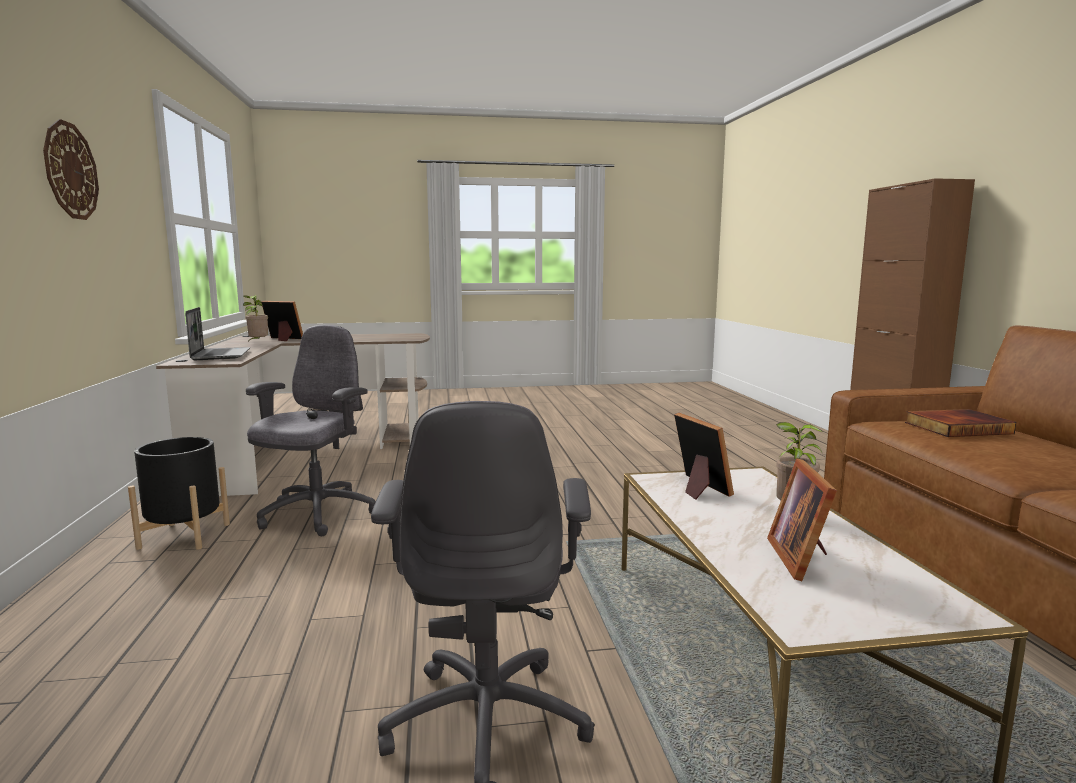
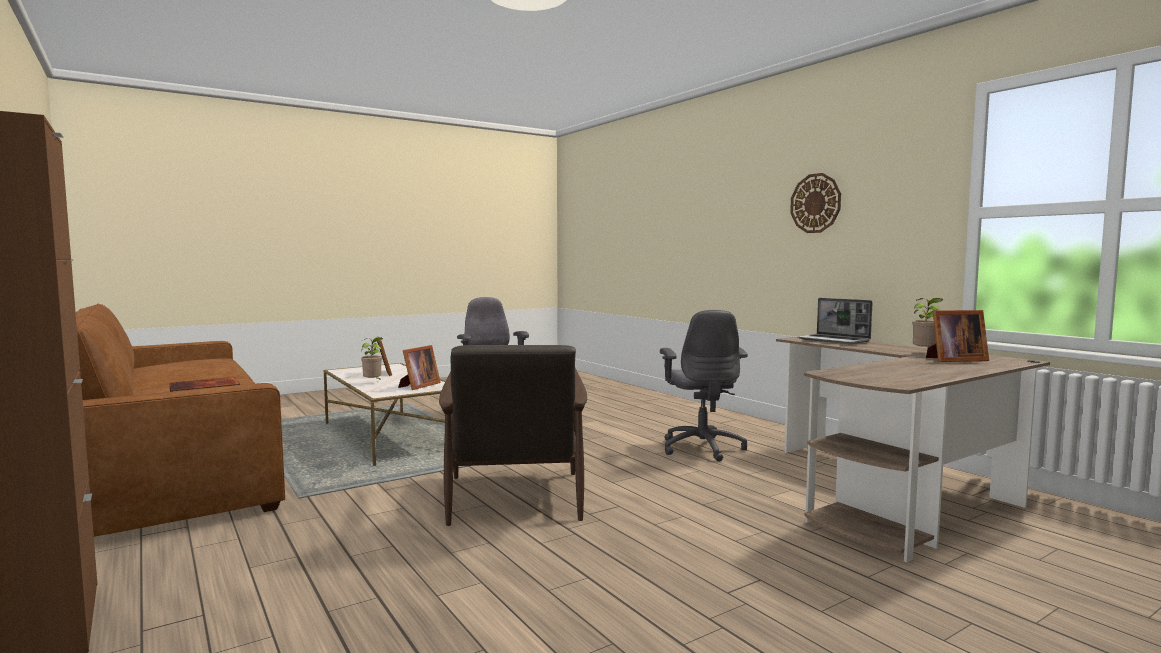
camera: 155 degrees right, 5 degrees down
black planter [128,437,230,550] -> none
picture frame [674,413,734,500] -> picture frame turned 105 degrees counterclockwise [398,345,441,390]
none -> brown armchair [439,345,587,526]

